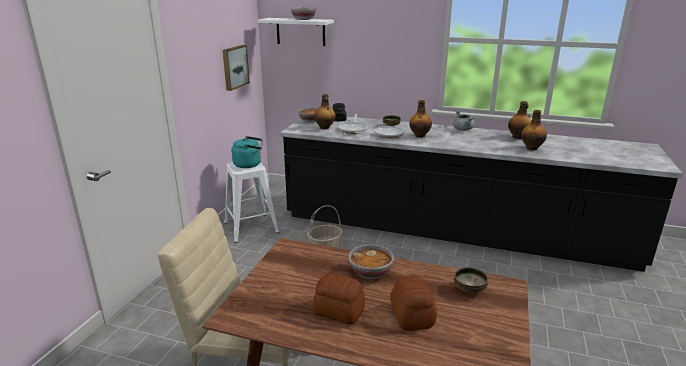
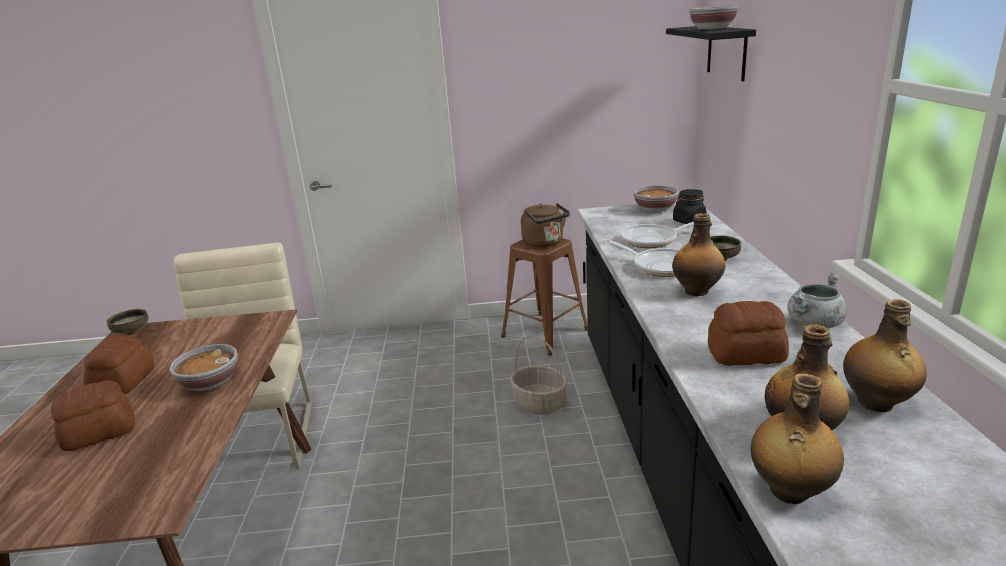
camera: 70 degrees right, 0 degrees up
picture [223,45,250,91] -> none
white stool [224,162,279,243] -> brown stool [501,238,588,355]
turquoise kettle [231,136,262,168] -> brown kettle [521,203,570,247]
white shelf [257,18,334,46] -> black shelf [666,26,756,81]
bottle [314,94,336,129] -> bottle moved to [751,374,844,504]
bowl [454,267,488,293] -> bowl moved to [106,309,149,335]
none -> bread [708,301,789,366]

